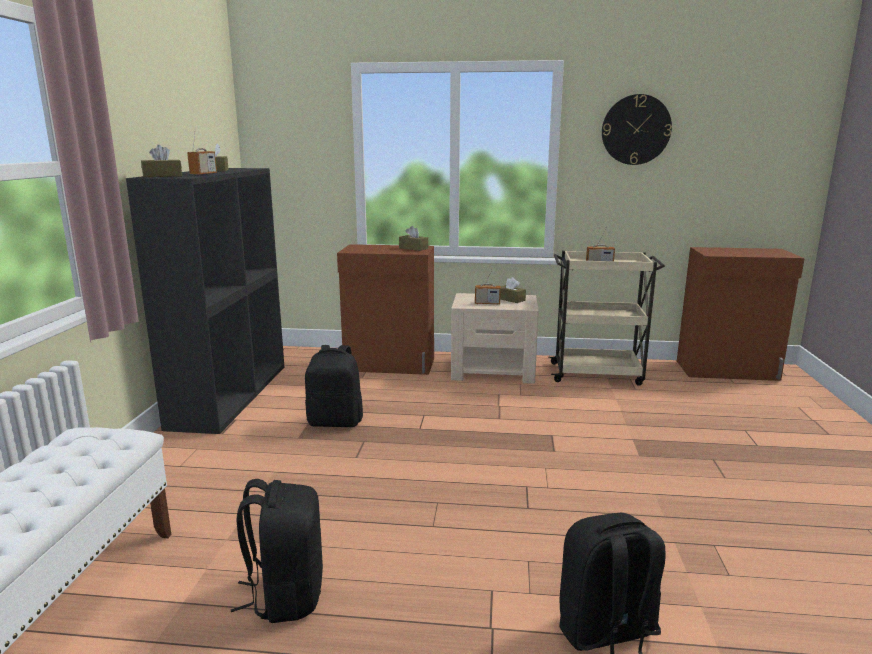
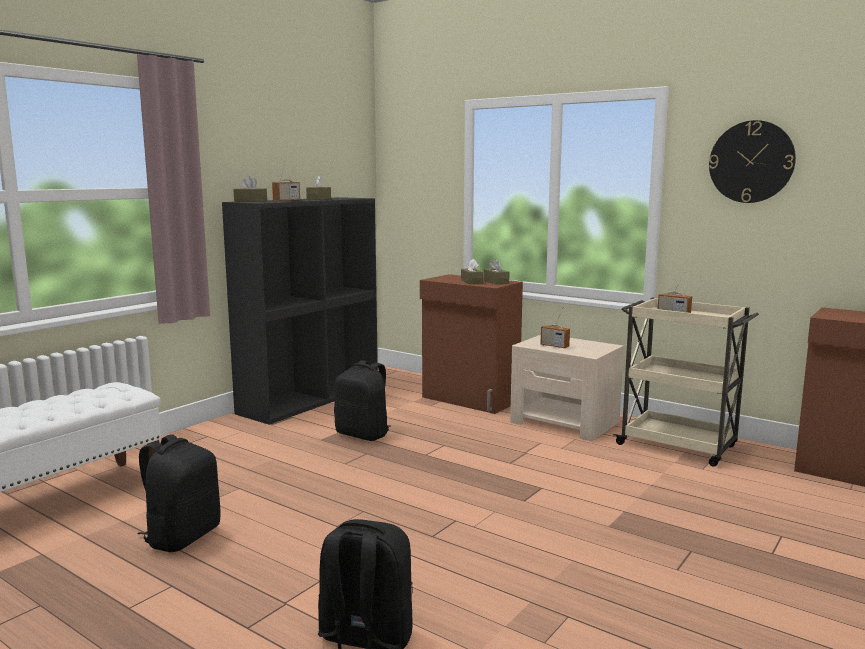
camera: 30 degrees right, 5 degrees down
brown tissue box [500,277,526,303] -> brown tissue box moved to [461,259,483,284]

